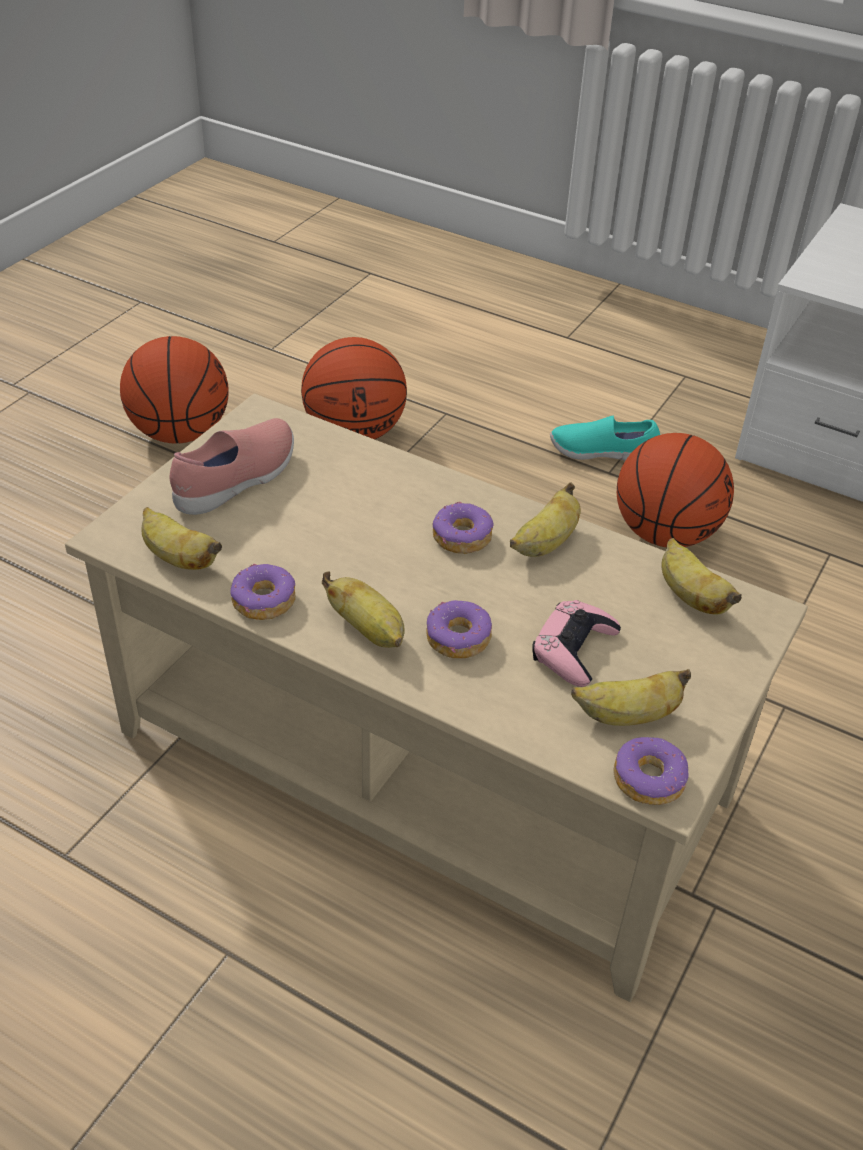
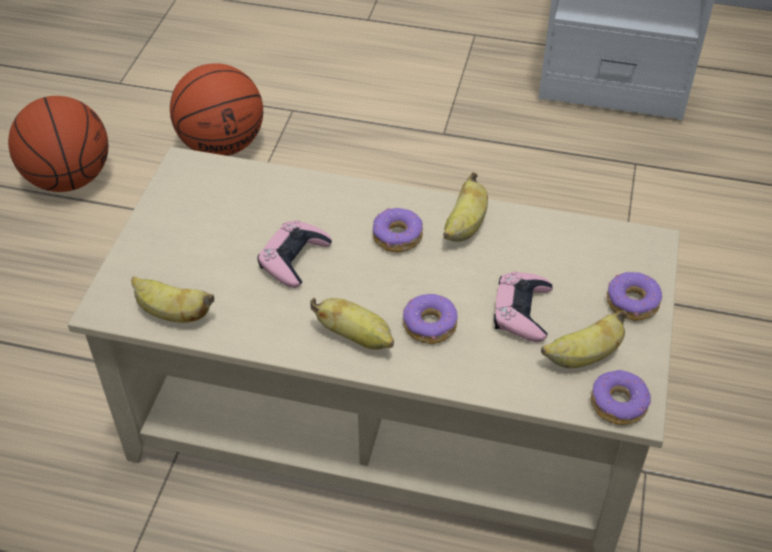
camera: 15 degrees left, 5 degrees up
pink shoe [170,418,294,515] -> none
donut [230,564,296,620] -> donut moved to [607,272,662,321]
turquoise shoe [550,416,660,461] -> none
basketball [617,433,734,547] -> none
banana [661,538,742,614] -> none
none -> pink game controller [257,220,332,288]

